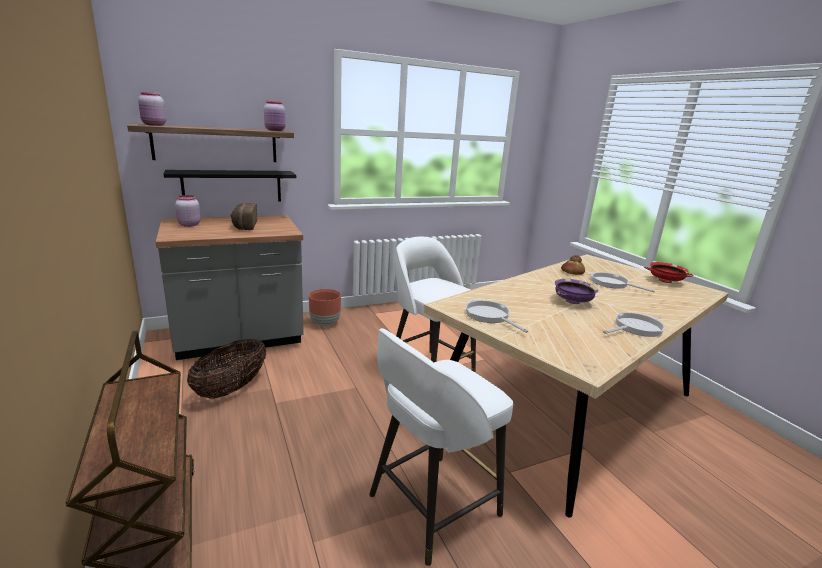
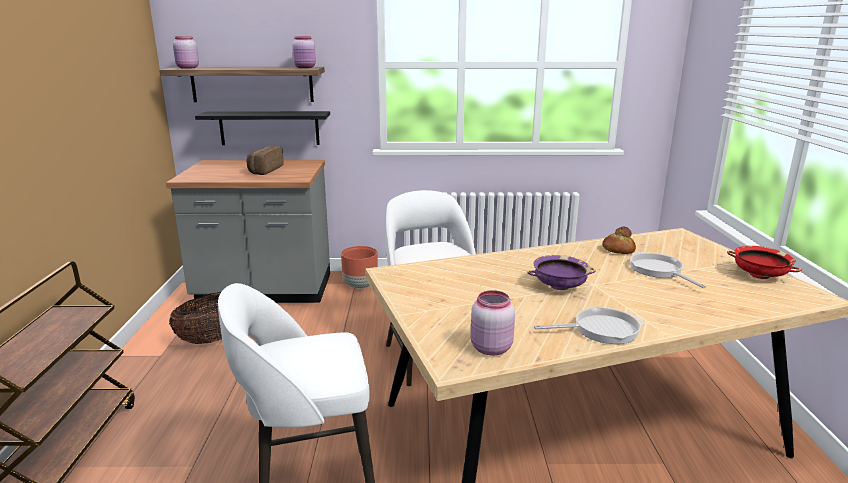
camera: 25 degrees right, 0 degrees up
pink jar [175,195,201,227] -> pink jar moved to [471,290,515,356]
frying pan [466,299,528,333] -> none

